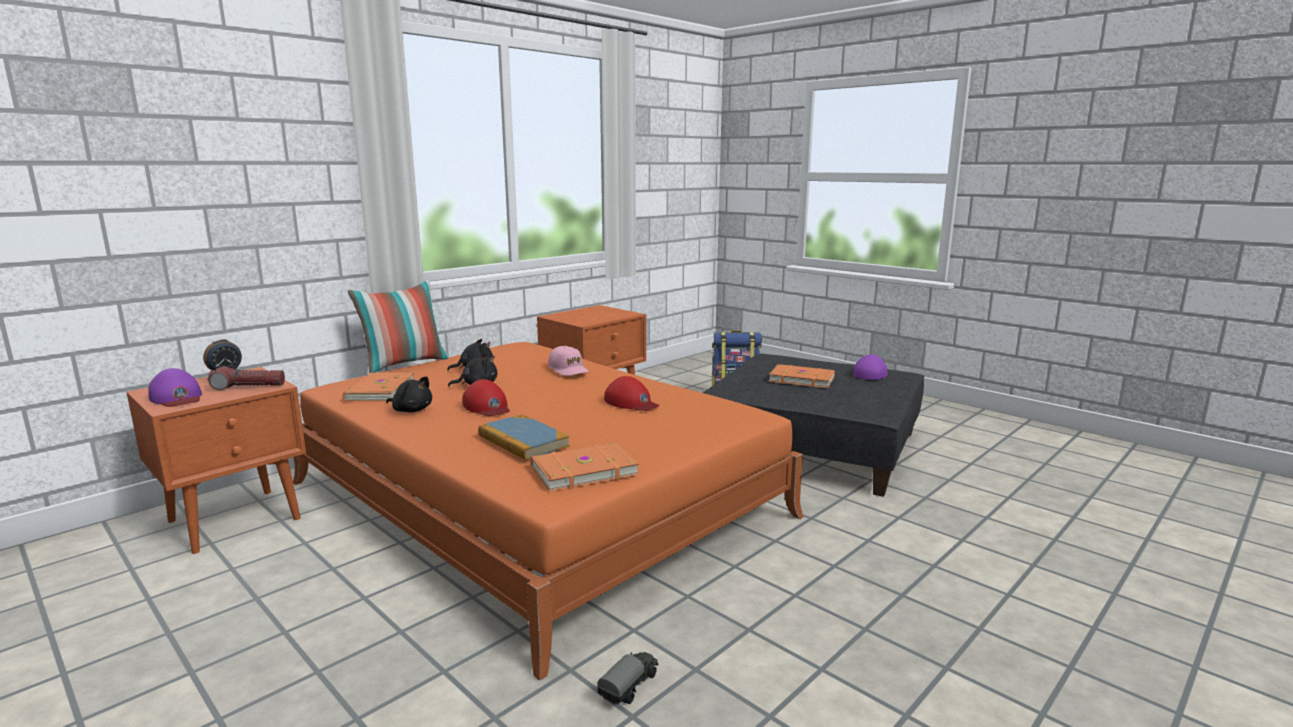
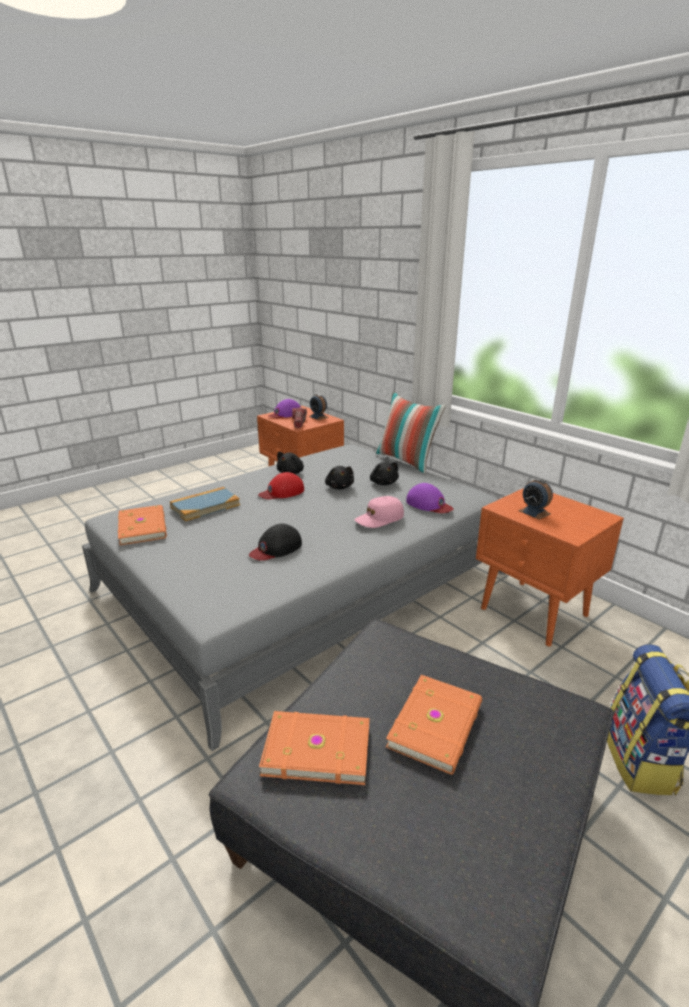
camera: 95 degrees right, 10 degrees up
orange bed [293,342,804,681] -> grey bed [82,444,505,751]
orange book [342,373,414,401] -> orange book moved to [259,711,369,785]
toy truck [597,652,659,704] -> none
red cap [604,376,659,411] -> black cap [249,524,302,561]
purple cap [853,354,888,380] -> purple cap moved to [406,483,453,513]
none -> alarm clock [518,479,553,520]

